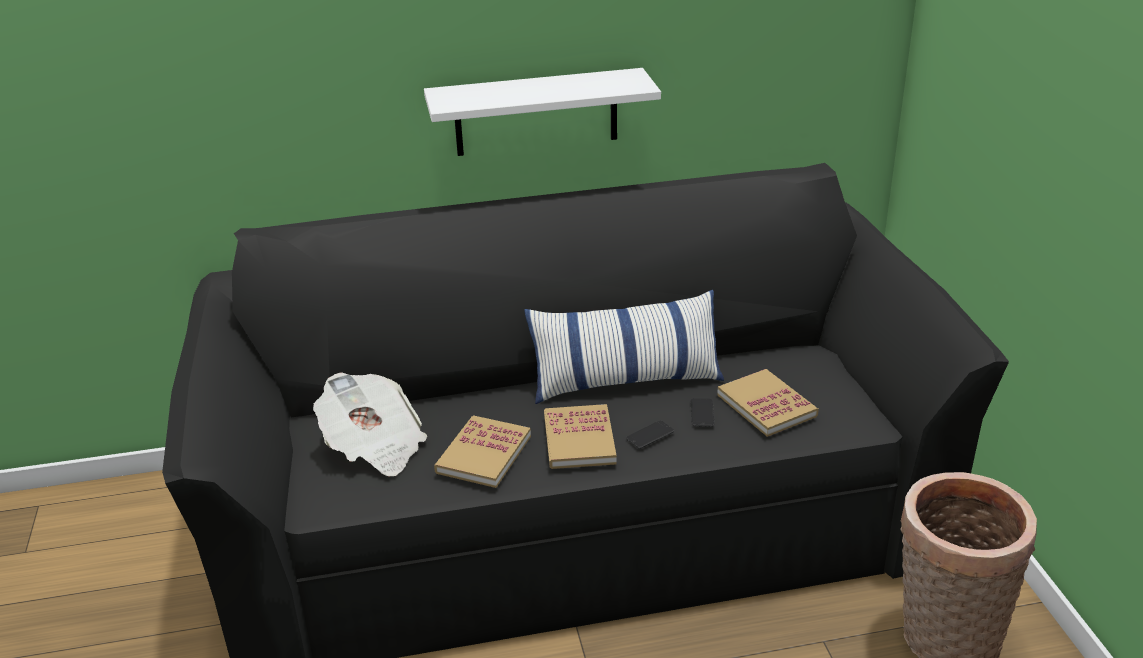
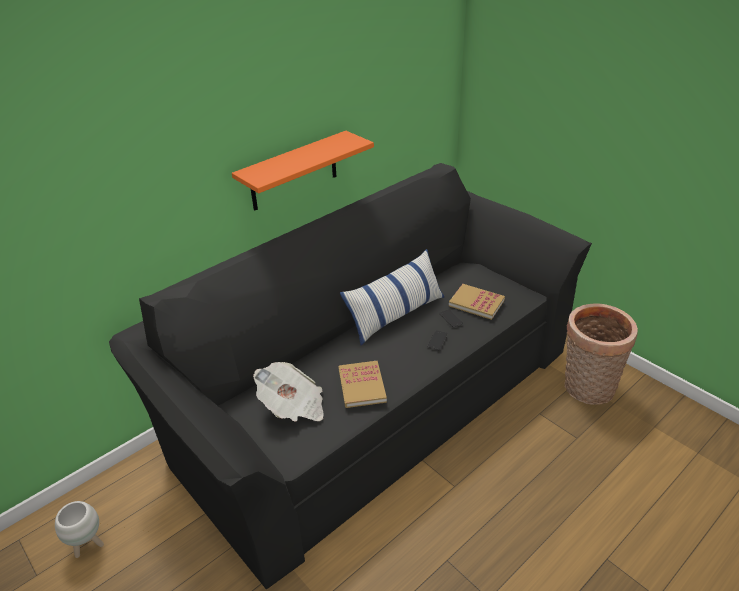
camera: 30 degrees left, 5 degrees up
white shelf [424,68,661,156] -> orange shelf [232,131,374,211]
book [544,404,617,469] -> none
none -> white planter [55,501,104,558]

